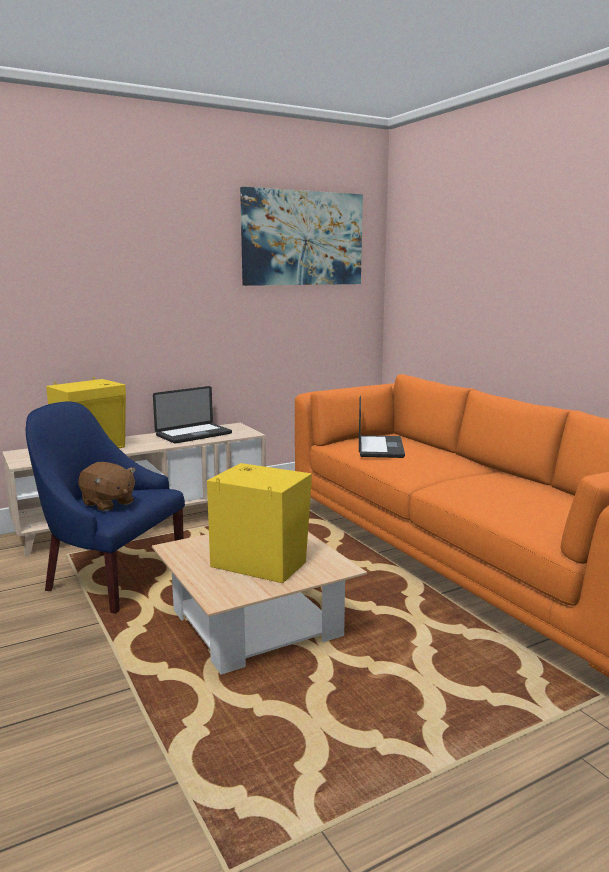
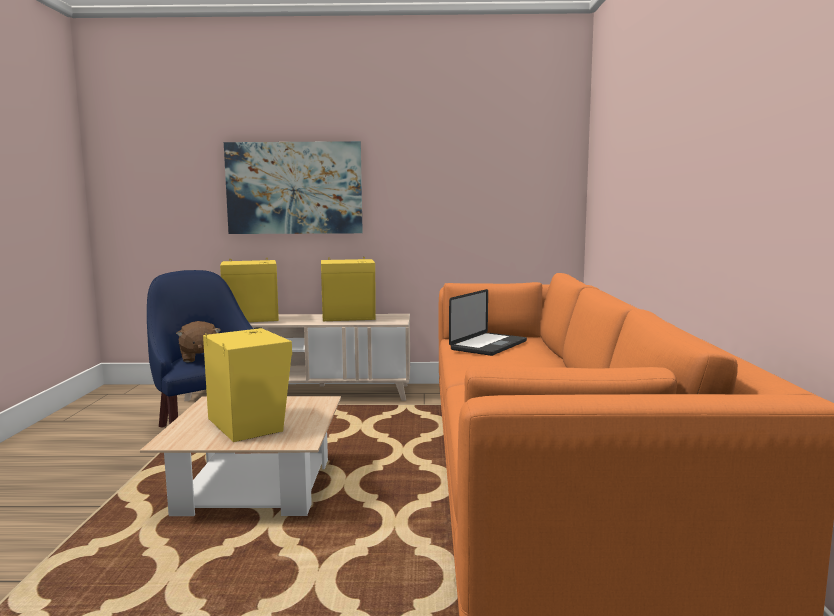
camera: 30 degrees right, 5 degrees down
laptop [153,386,232,444] -> yellow speaker [321,257,376,321]
picture [240,187,363,286] -> picture moved to [224,141,363,234]

